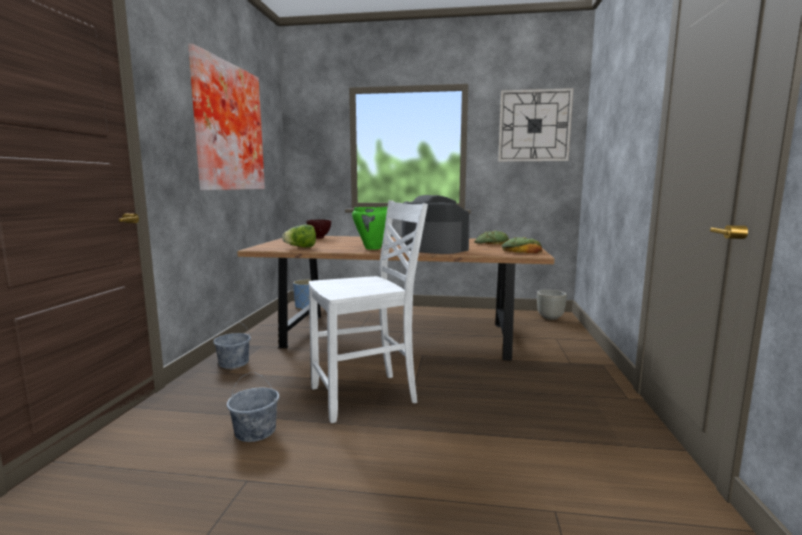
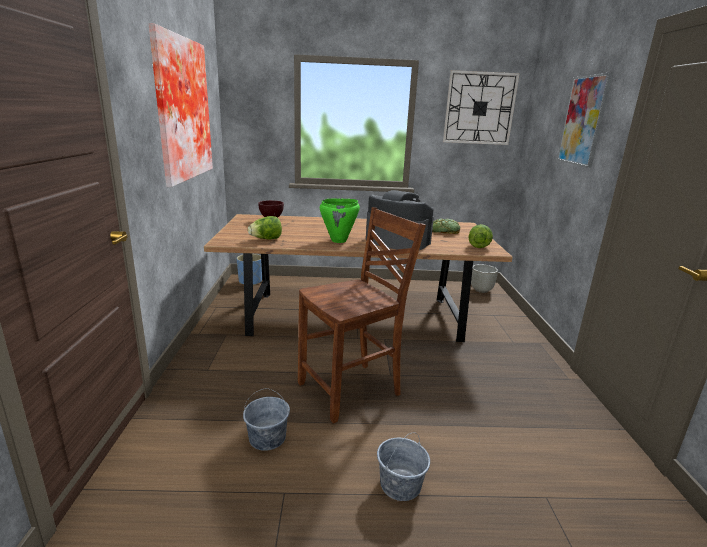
camera: 10 degrees left, 10 degrees up
grey bucket [213,320,251,369] -> grey bucket moved to [377,433,430,501]
white chair [309,200,428,423] -> brown chair [298,207,426,424]
bread [502,237,542,254] -> lettuce [468,224,493,248]
none -> picture [557,73,613,168]

